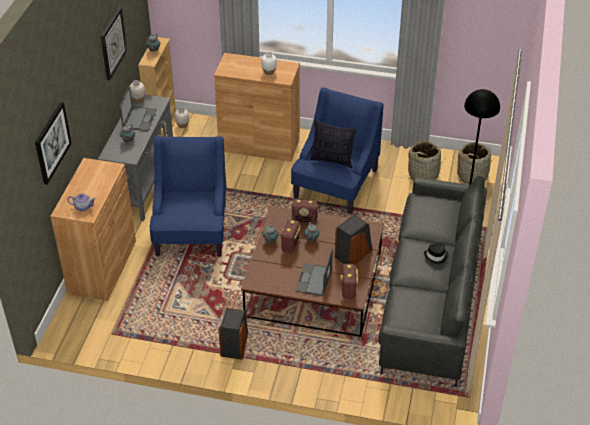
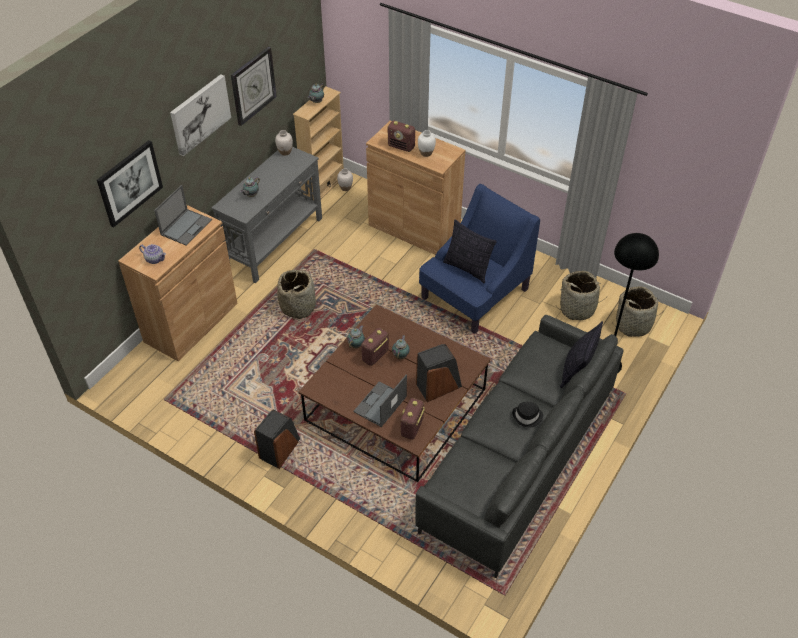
camera: 20 degrees right, 5 degrees up
laptop [120,86,157,131] -> laptop moved to [154,185,212,246]
blue armchair [150,136,227,257] -> basket [277,270,316,319]
radio [292,199,318,224] -> radio moved to [388,121,415,152]
none -> picture [170,74,231,156]
none -> pillow [560,321,603,388]

